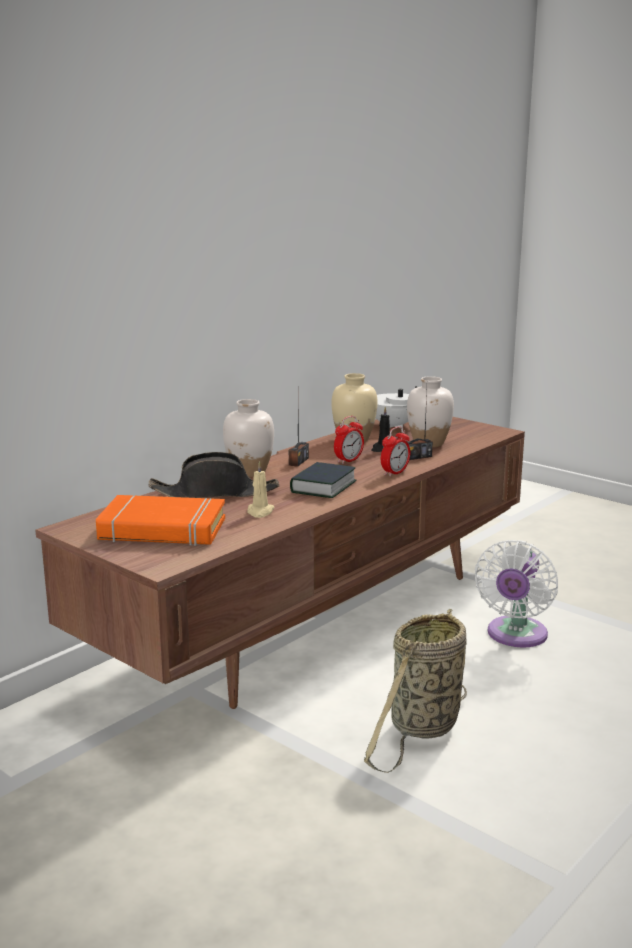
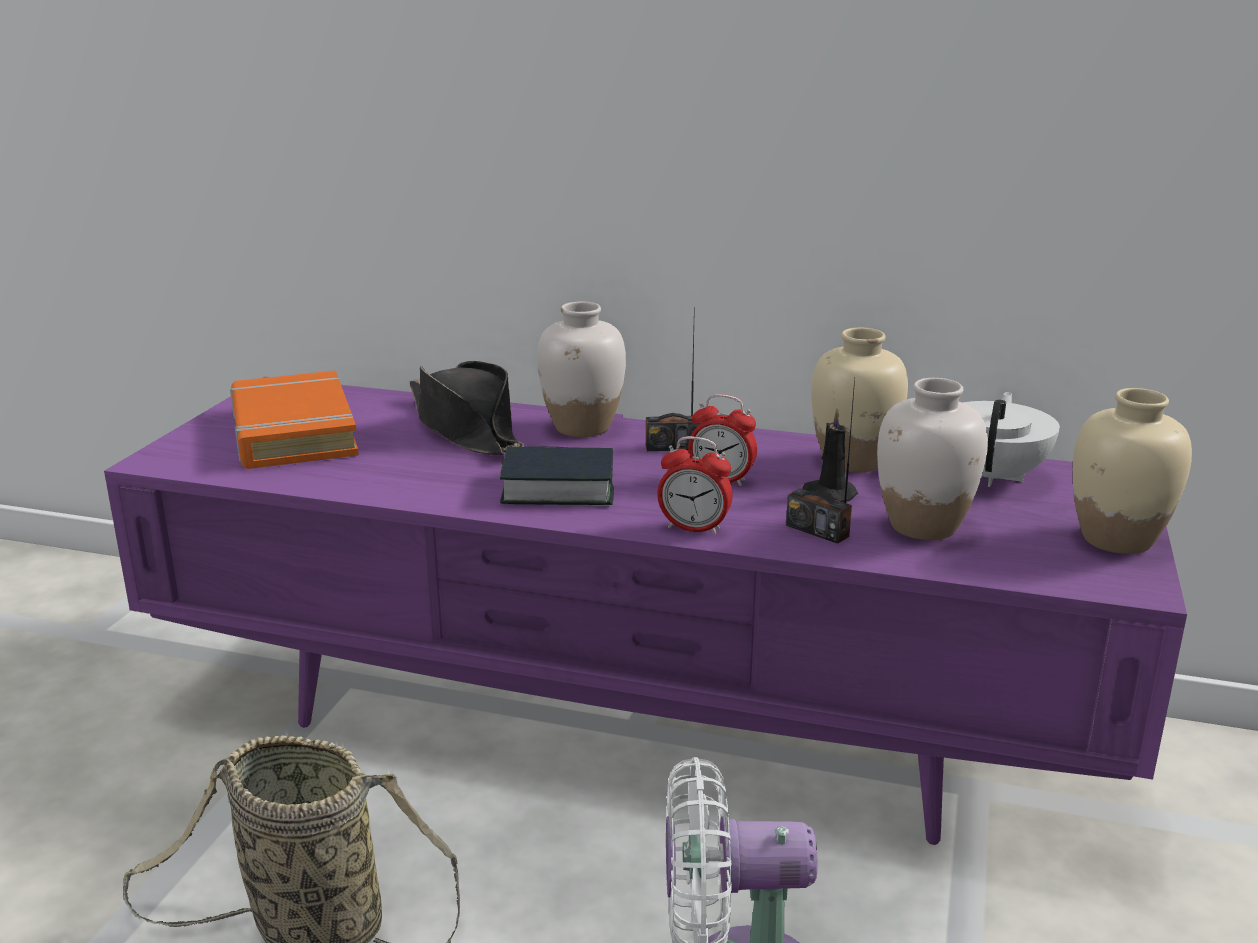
camera: 65 degrees right, 5 degrees up
brown tv stand [35,417,525,709] -> purple tv stand [104,377,1187,845]
beige candle [247,461,275,518] -> none
none -> beige vase [1073,388,1192,554]

